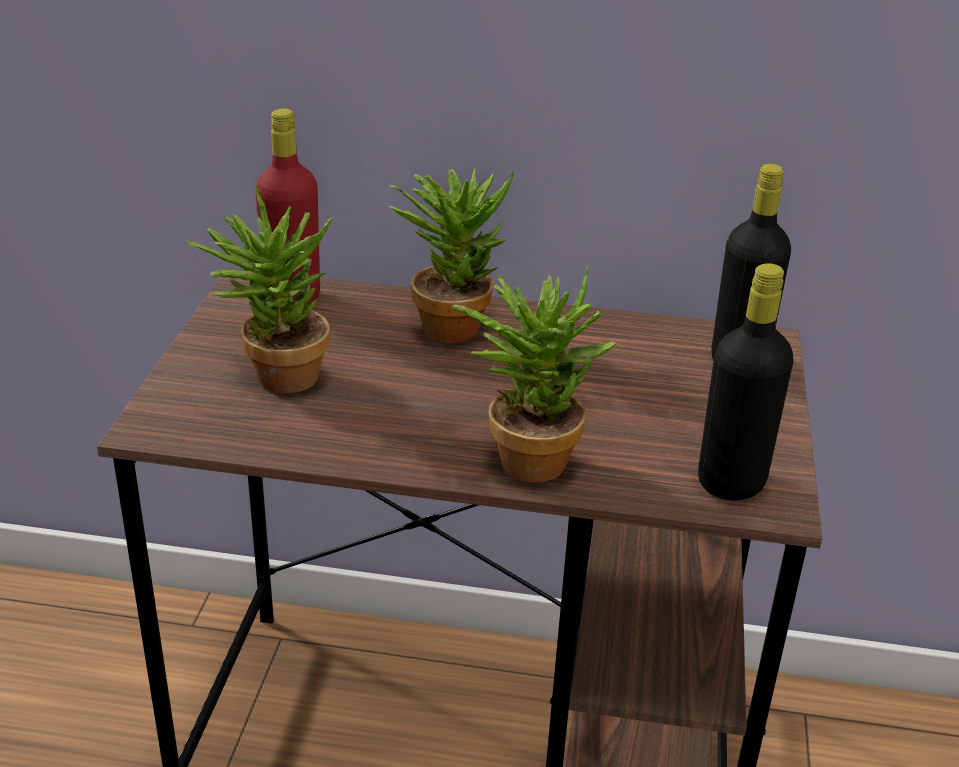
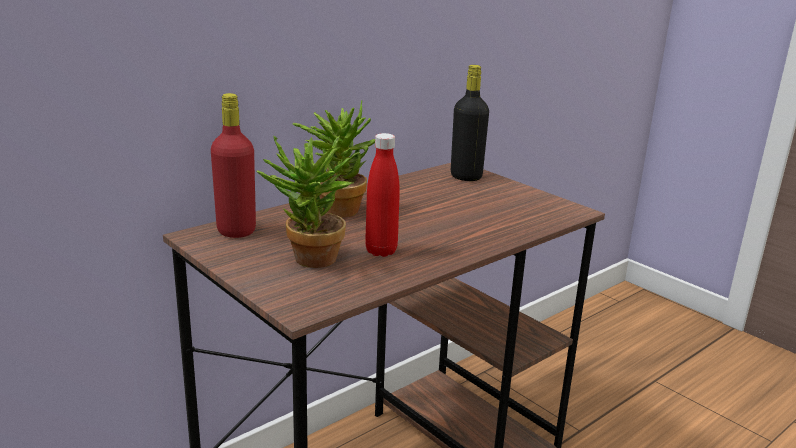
camera: 50 degrees left, 10 degrees down
potted plant [452,264,616,482] -> none
black bottle [698,263,794,501] -> none
none -> red bottle [365,133,400,257]

